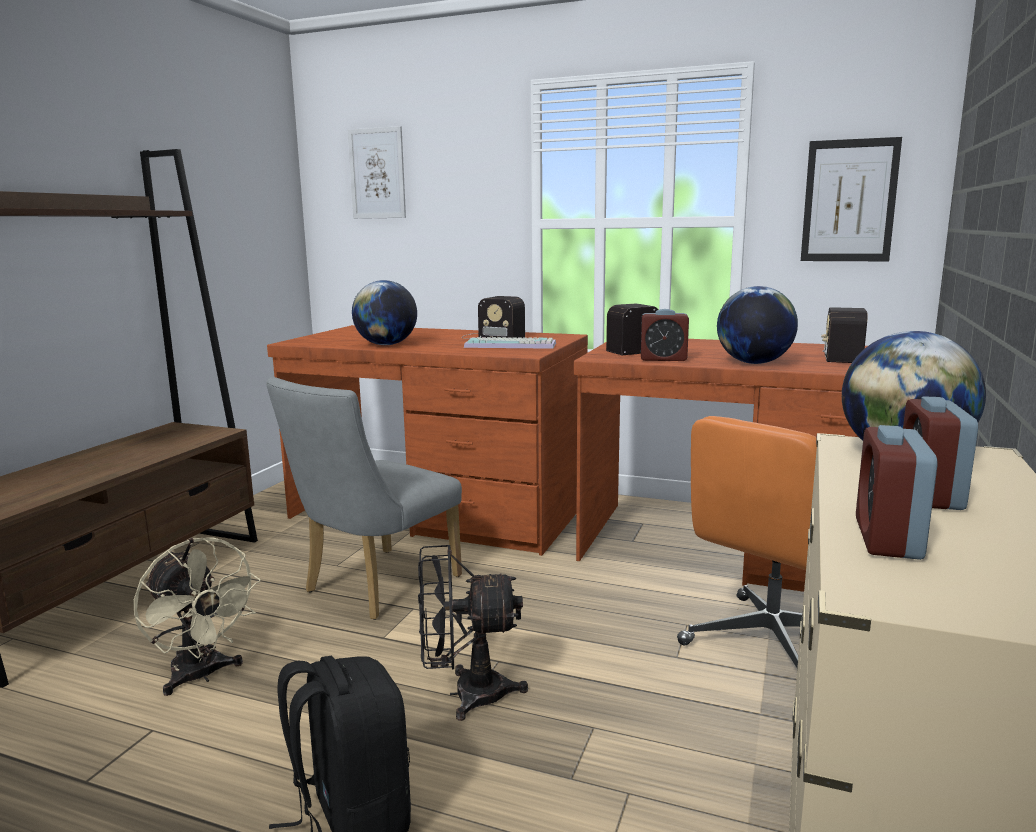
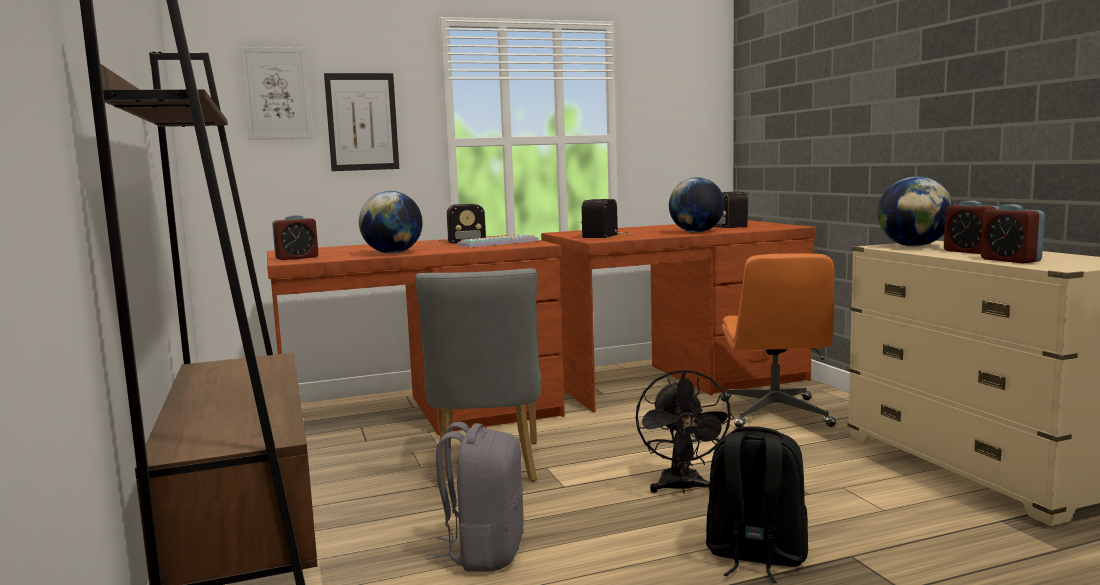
camera: 40 degrees left, 5 degrees down
beige fan [134,537,261,696] -> grey backpack [427,422,524,572]
black fan [418,545,528,721] -> black fan turned 45 degrees counterclockwise [636,369,735,493]
alarm clock [641,309,689,361] -> alarm clock moved to [272,215,318,260]
picture [801,137,902,261] -> picture moved to [324,73,399,171]

